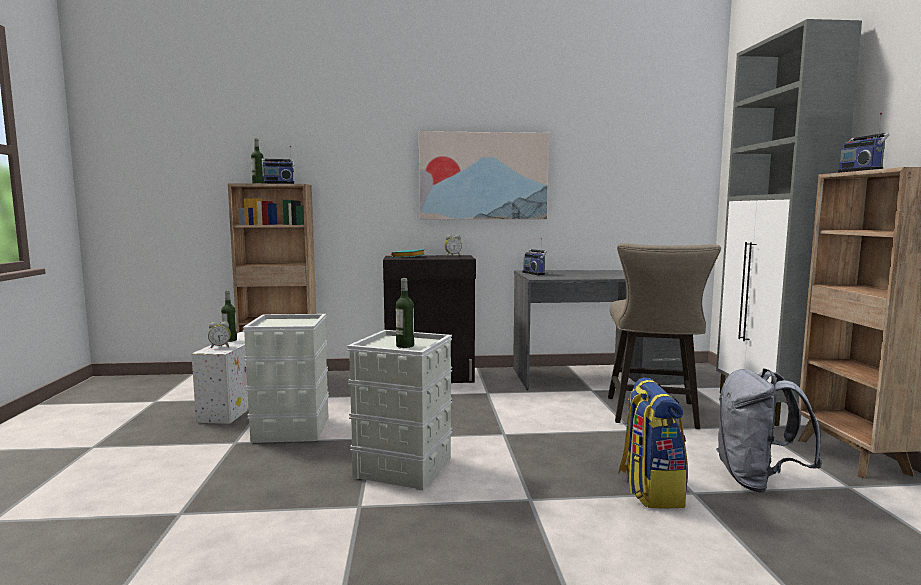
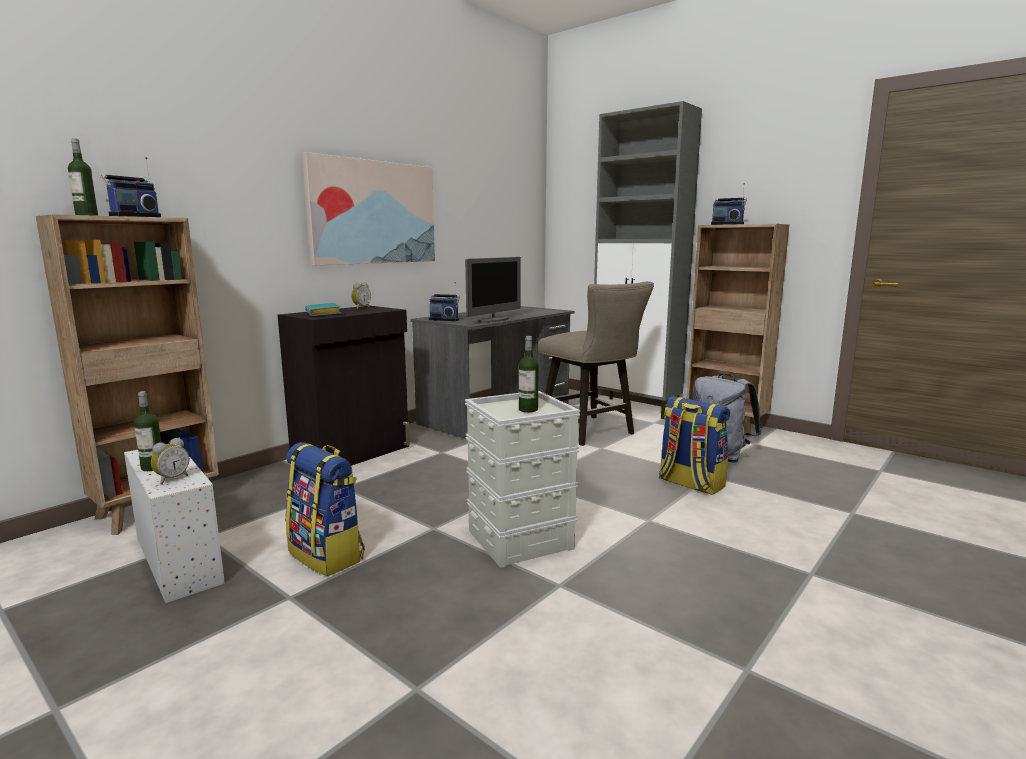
camera: 45 degrees left, 5 degrees up
grey storage box [243,314,329,443] -> backpack [285,442,365,576]
none -> monitor [465,257,521,323]

